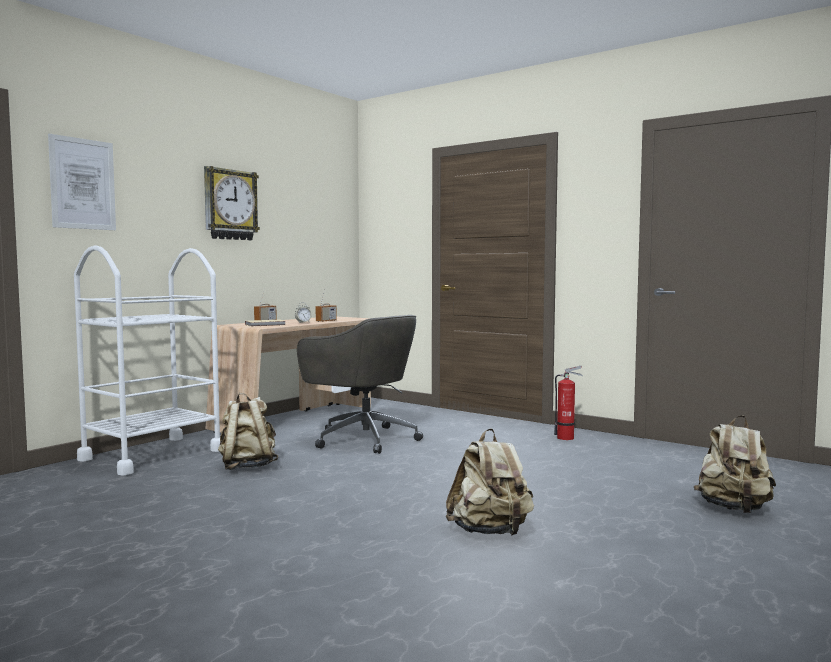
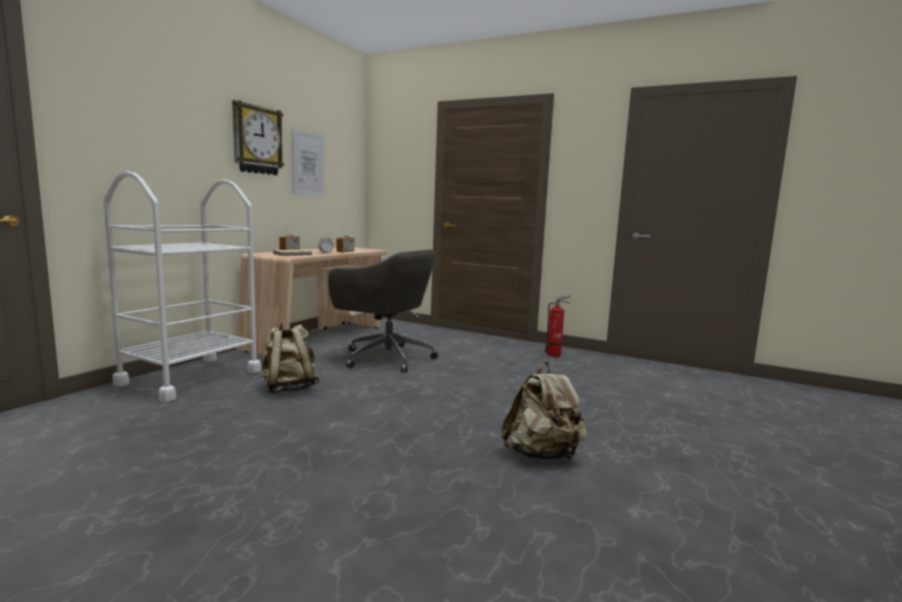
camera: 10 degrees left, 5 degrees up
picture [48,134,116,230] -> picture moved to [292,129,324,196]
beige backpack [694,415,776,513] -> none

